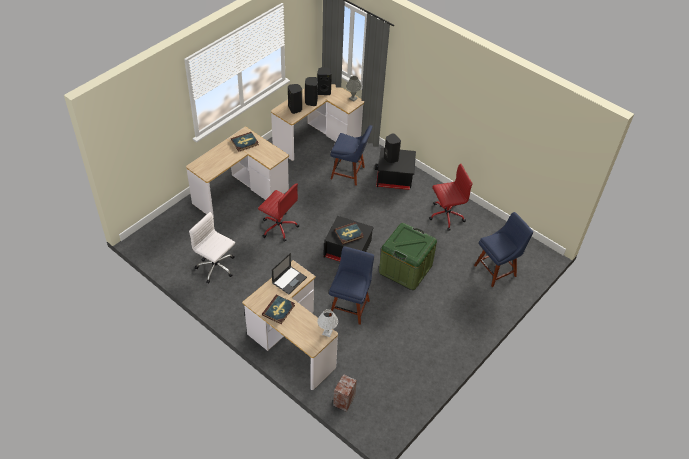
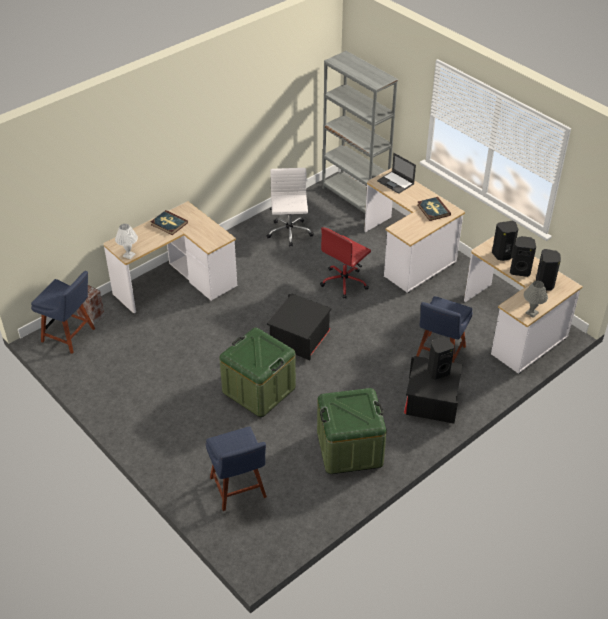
camera: 100 degrees right, 5 degrees down
white office chair [189,212,235,284] -> white office chair turned 45 degrees counterclockwise [267,168,314,246]
laptop [272,253,307,295] -> laptop moved to [377,153,416,194]
blue chair [329,247,374,325] -> blue chair moved to [31,271,95,354]
book [334,222,364,244] -> none
red office chair [429,164,473,230] -> green storage box [317,388,387,474]
none -> grey bookcase [322,51,398,213]

